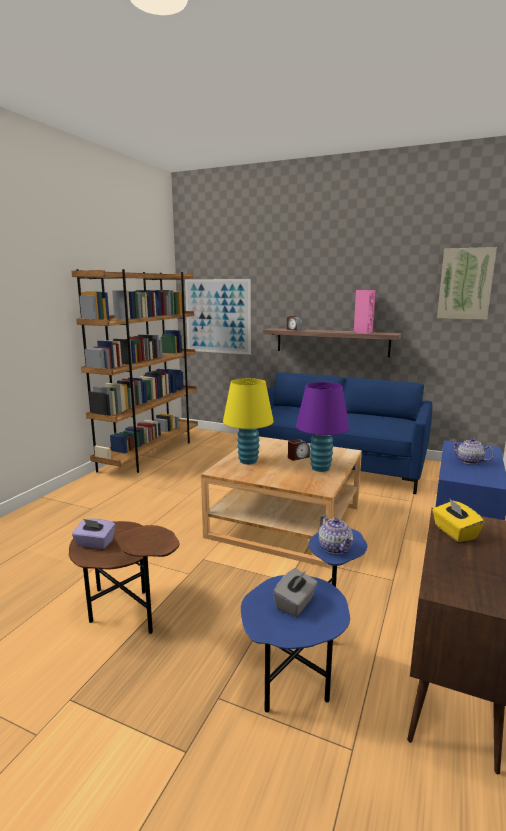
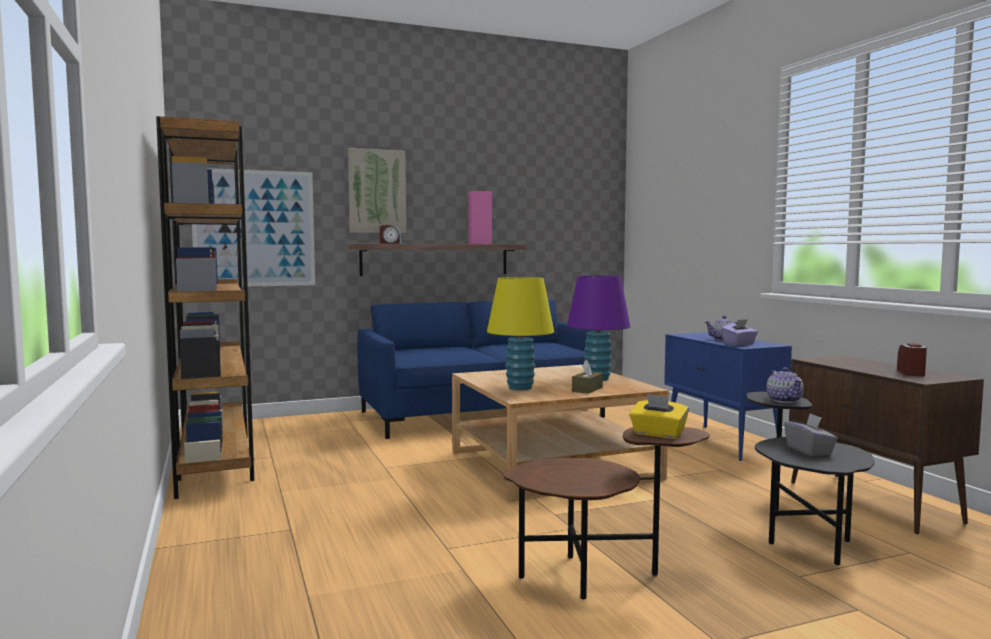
camera: 45 degrees left, 10 degrees down
purple tissue box [72,519,115,549] -> purple tissue box moved to [721,319,758,346]
blue side table [241,529,367,713] -> black side table [746,392,875,565]
alarm clock [288,439,310,460] -> alarm clock moved to [897,343,927,376]
teapot [319,515,353,554] -> teapot turned 60 degrees clockwise [767,367,804,403]
yellow tissue box [432,498,484,542] -> yellow tissue box moved to [629,394,689,439]
picture [437,247,497,320] -> picture moved to [348,148,406,233]
none -> brown tissue box [572,360,603,394]

